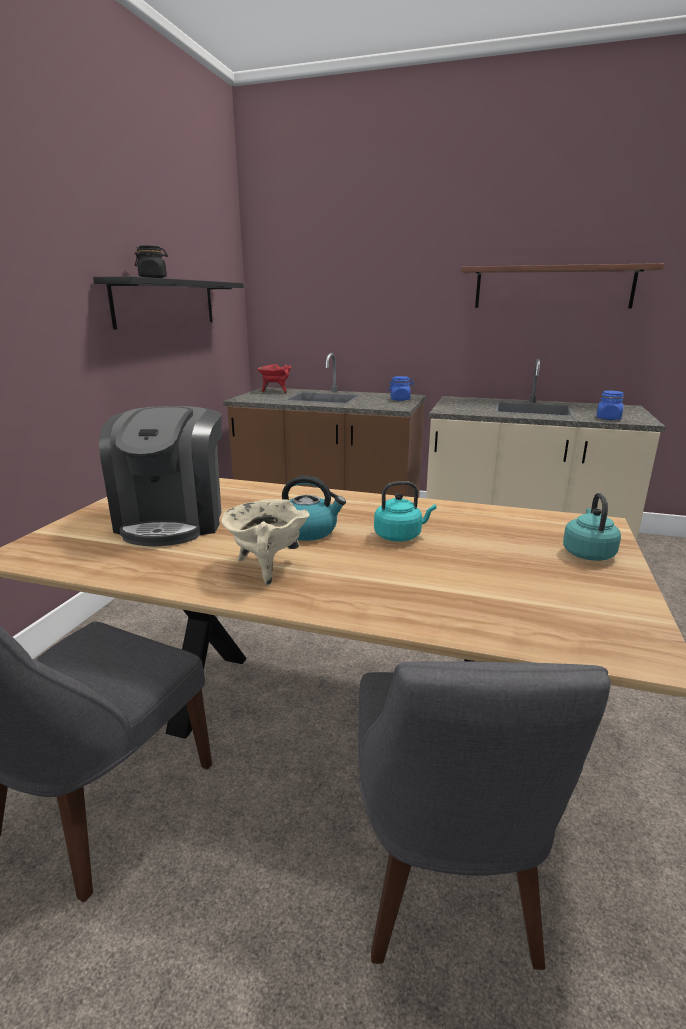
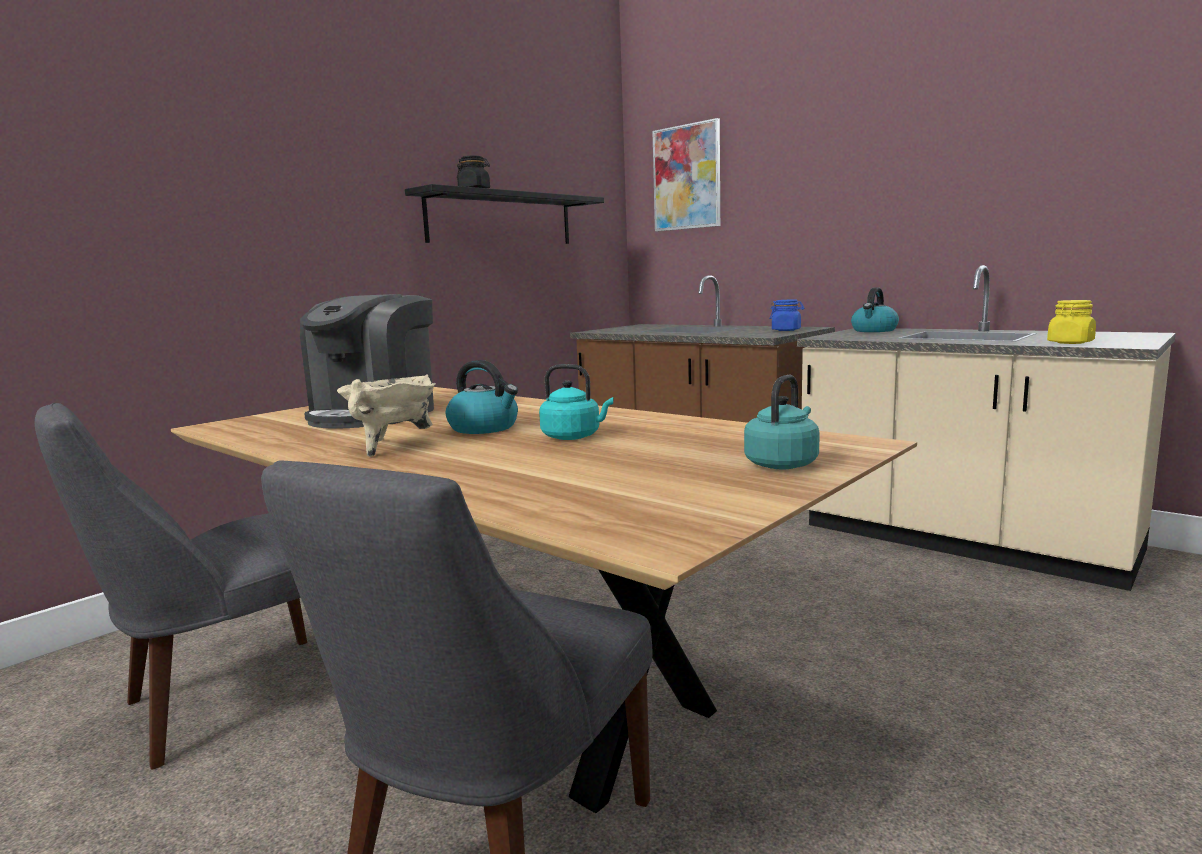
camera: 25 degrees right, 10 degrees down
red cooking pot [257,364,291,393] -> none
shelf [461,263,664,308] -> none
blue jar [597,391,624,420] -> yellow jar [1047,300,1096,344]
none -> picture [652,118,720,232]
none -> kettle [851,287,899,332]

